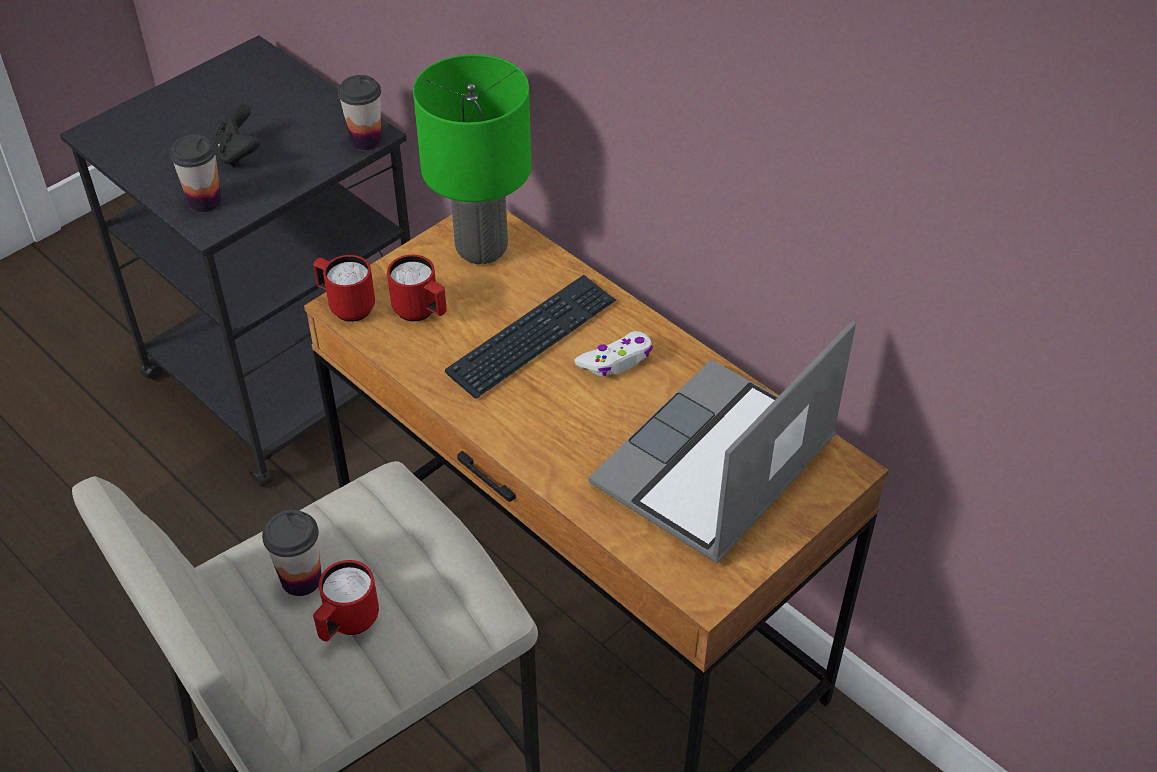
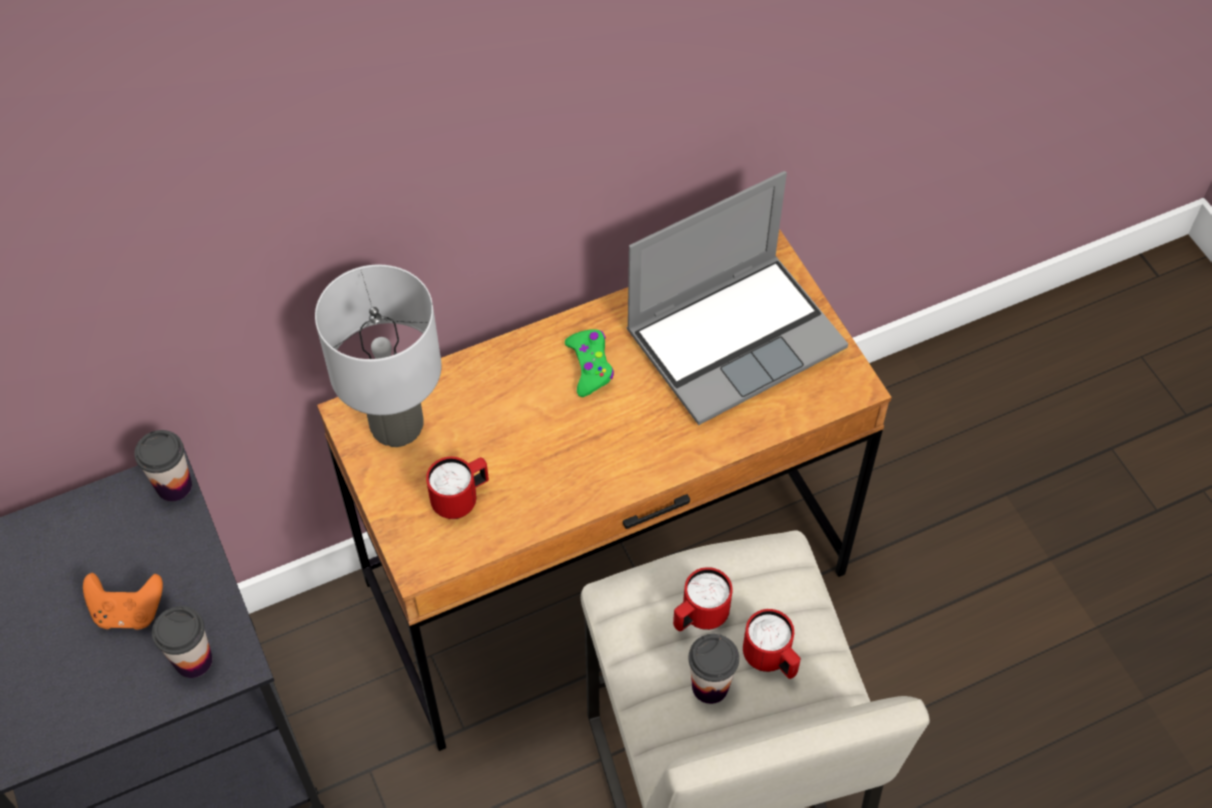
camera: 70 degrees left, 10 degrees up
black game controller [215,105,260,168] -> orange game controller [83,573,163,630]
red mug [313,255,375,322] -> red mug moved to [673,567,733,631]
green table lamp [413,54,531,264] -> white table lamp [315,265,442,447]
keyboard [445,275,616,399] -> none
white game controller [574,331,653,376] -> green game controller [565,329,614,397]
laptop [589,320,856,564] -> laptop turned 90 degrees counterclockwise [626,171,848,425]

